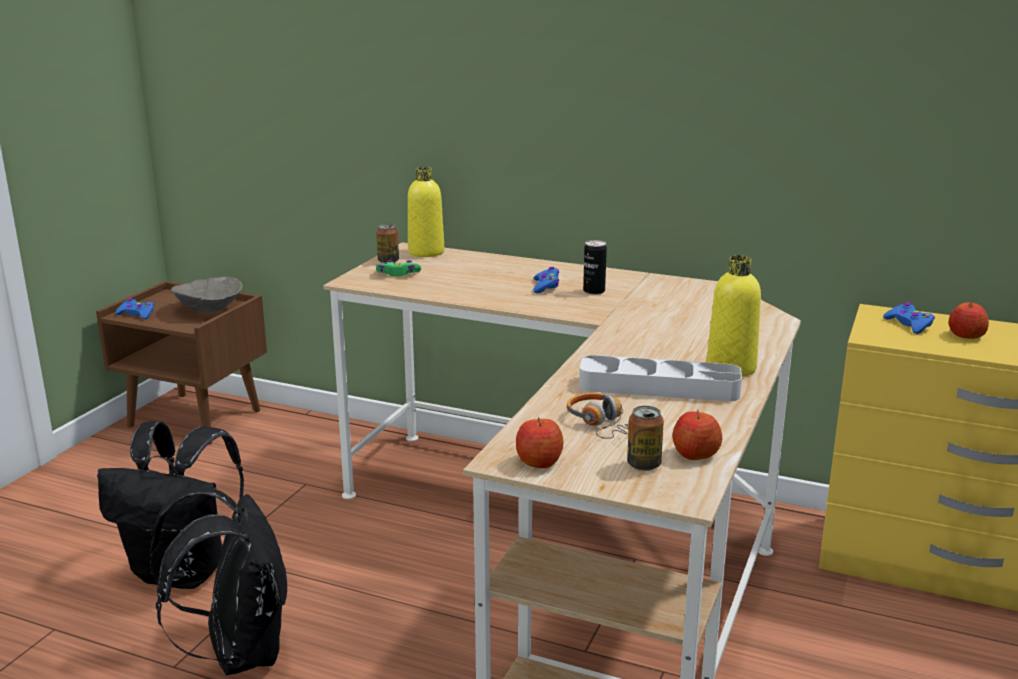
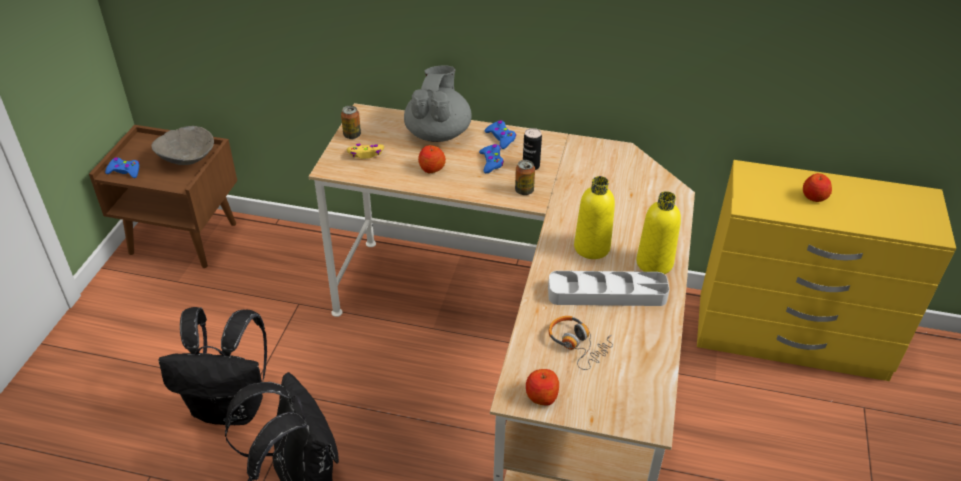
camera: 10 degrees left, 20 degrees up
green game controller [376,260,421,276] -> yellow game controller [347,144,384,159]
yellow bottle [408,167,444,257] -> yellow bottle moved to [574,176,615,259]
can [627,406,664,471] -> can moved to [515,160,535,195]
apple [672,410,722,460] -> apple moved to [418,145,446,173]
blue game controller [883,302,935,334] -> blue game controller moved to [484,120,516,149]
none -> grey teapot [404,65,472,142]

